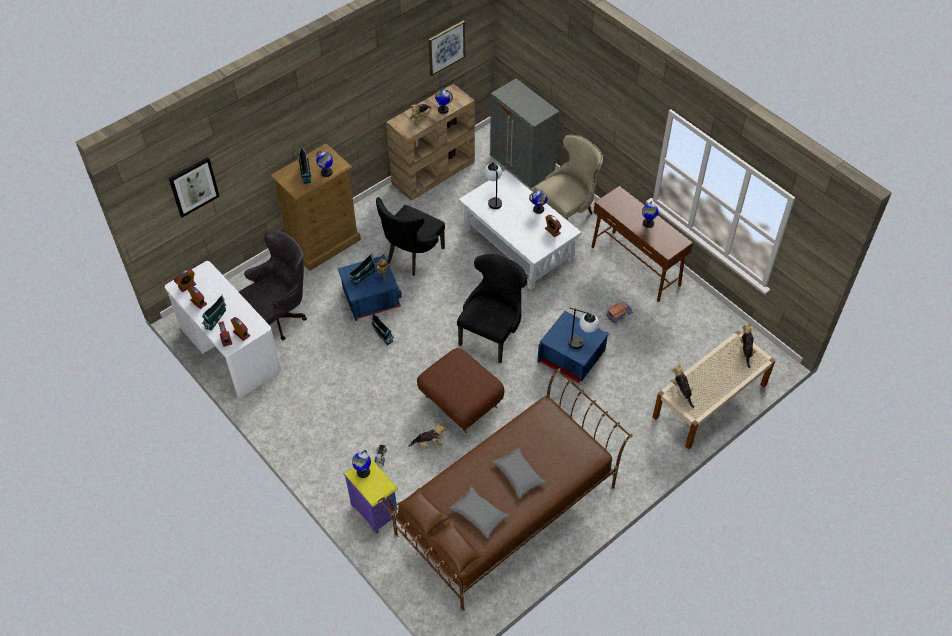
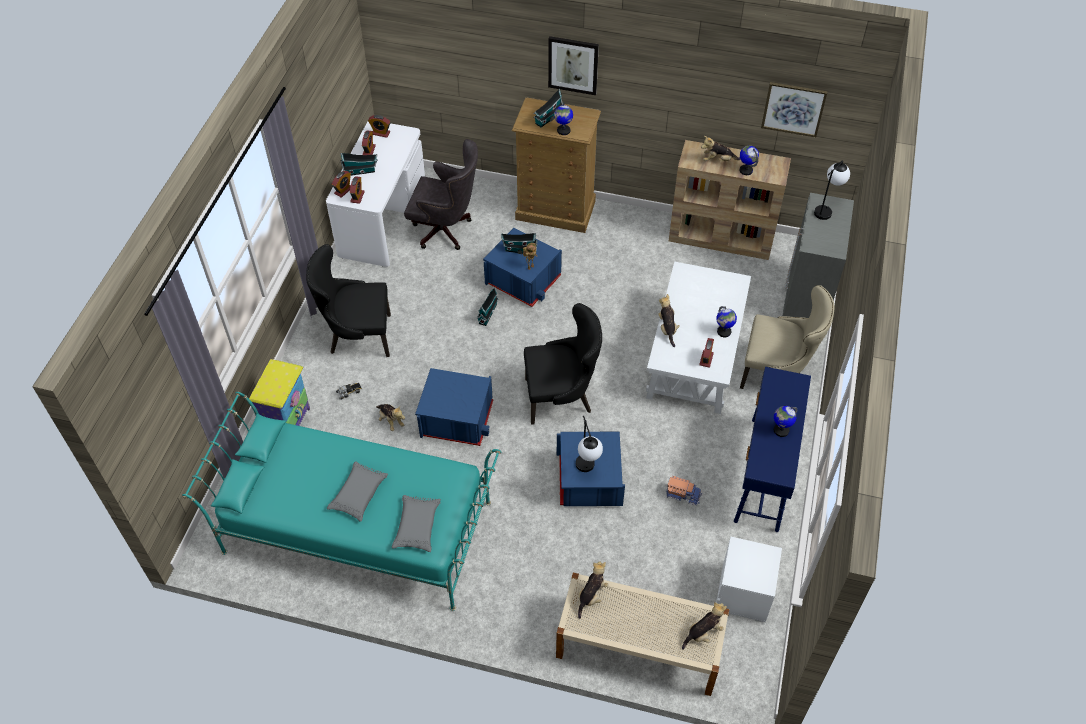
camera: 55 degrees right, 0 degrees up
picture [169,157,220,217] -> picture moved to [548,36,599,95]
globe [352,450,371,478] -> none
black chair [376,197,445,276] -> black chair moved to [306,244,391,357]
brown bed [378,368,633,612] -> turquoise bed [182,392,501,611]
brown ottoman [417,348,504,433] -> blue storage box [415,368,493,446]
grey pillow [450,487,509,539] -> grey pillow moved to [392,495,441,552]
table lamp [484,162,502,209] -> table lamp moved to [814,160,850,220]
brown console table [591,186,693,302] -> blue console table [734,367,811,532]
none -> plush toy [658,294,680,347]
none -> white nightstand [716,537,782,622]

